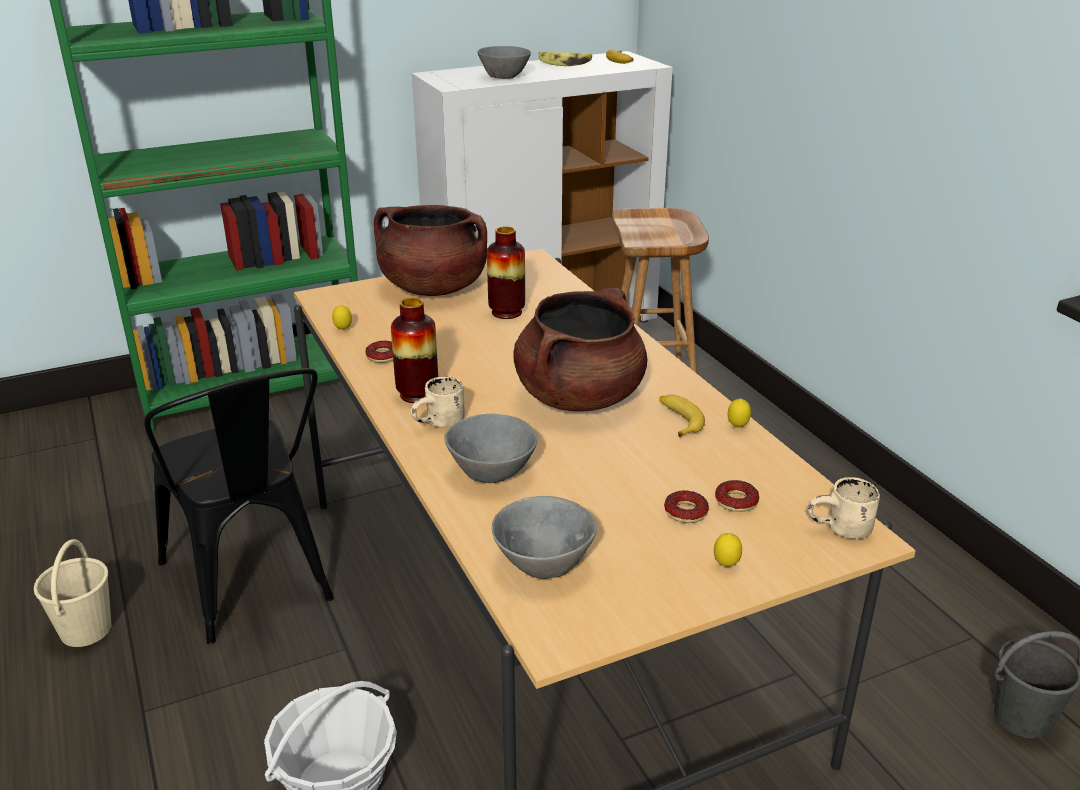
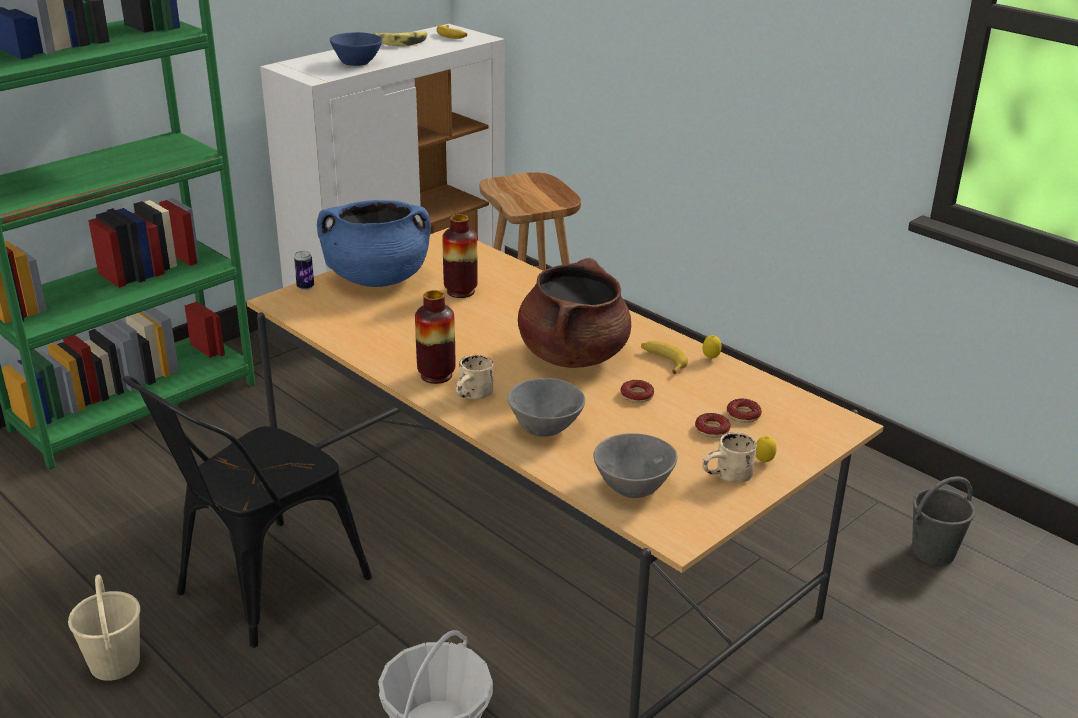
camera: 20 degrees left, 0 degrees up
black chair [144,368,334,645] -> black chair turned 90 degrees clockwise [123,376,372,648]
lemon [332,305,352,330] -> none
donut [365,341,393,363] -> donut moved to [621,380,654,403]
brown cooking pot [374,205,487,296] -> blue cooking pot [317,200,431,287]
grey bowl [477,46,531,79] -> blue bowl [330,32,382,66]
beige mug [807,477,880,539] -> beige mug moved to [702,432,757,483]
none -> can [294,251,314,290]

